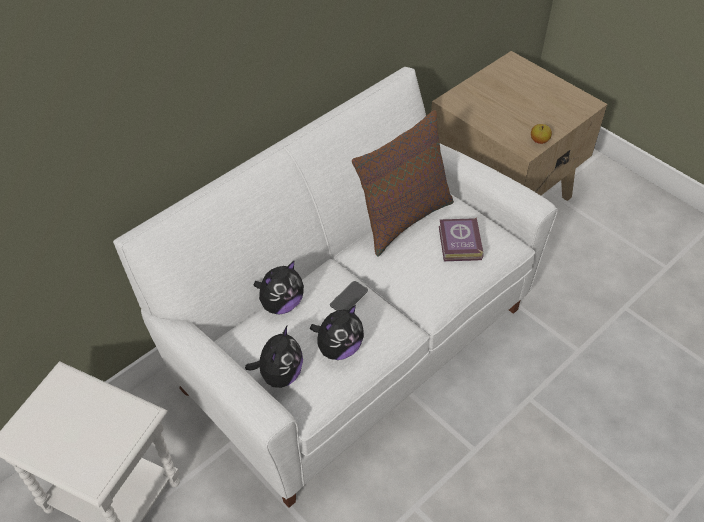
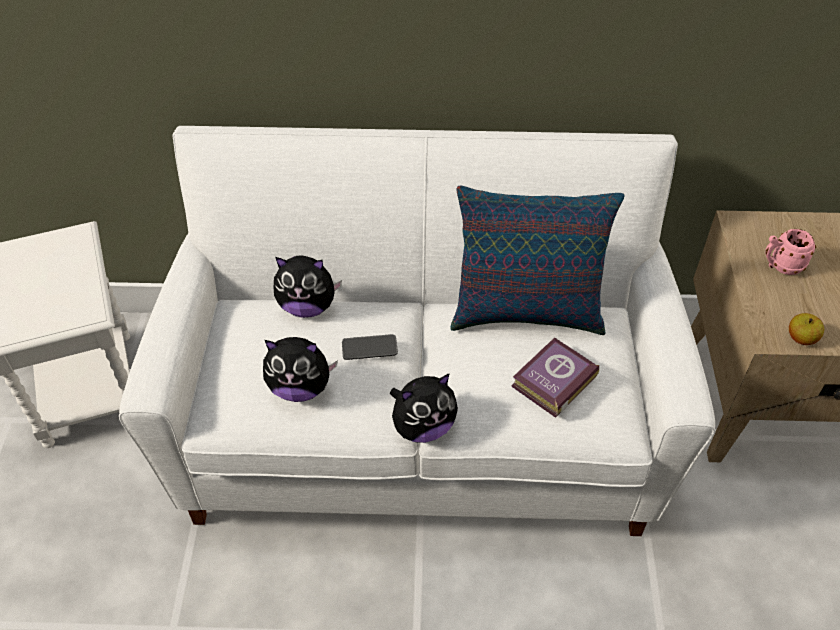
camera: 45 degrees right, 0 degrees up
plush toy [245,326,303,388] -> plush toy moved to [389,373,458,443]
brown pillow [352,110,454,257] -> blue pillow [451,186,624,335]
none -> pink mug [765,229,816,275]

